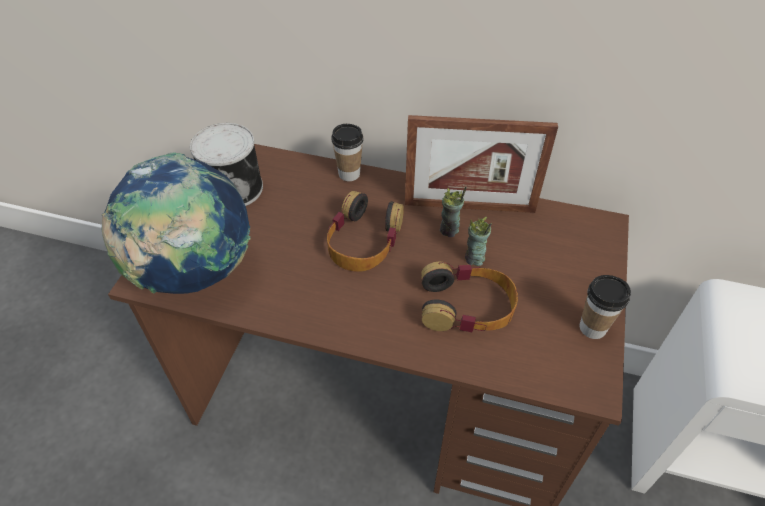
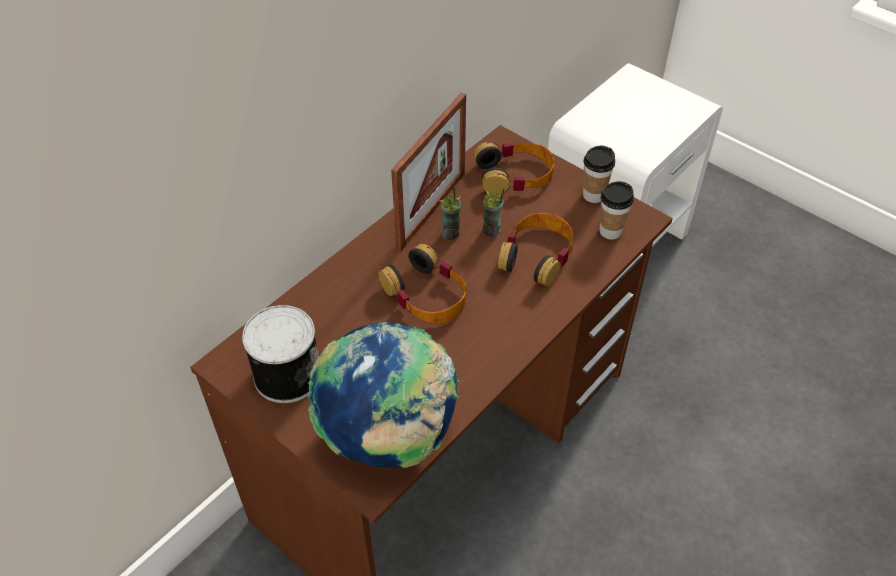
camera: 65 degrees left, 0 degrees up
cup [332,124,364,181] -> cup moved to [600,181,634,240]
none -> headphones [474,142,555,195]

